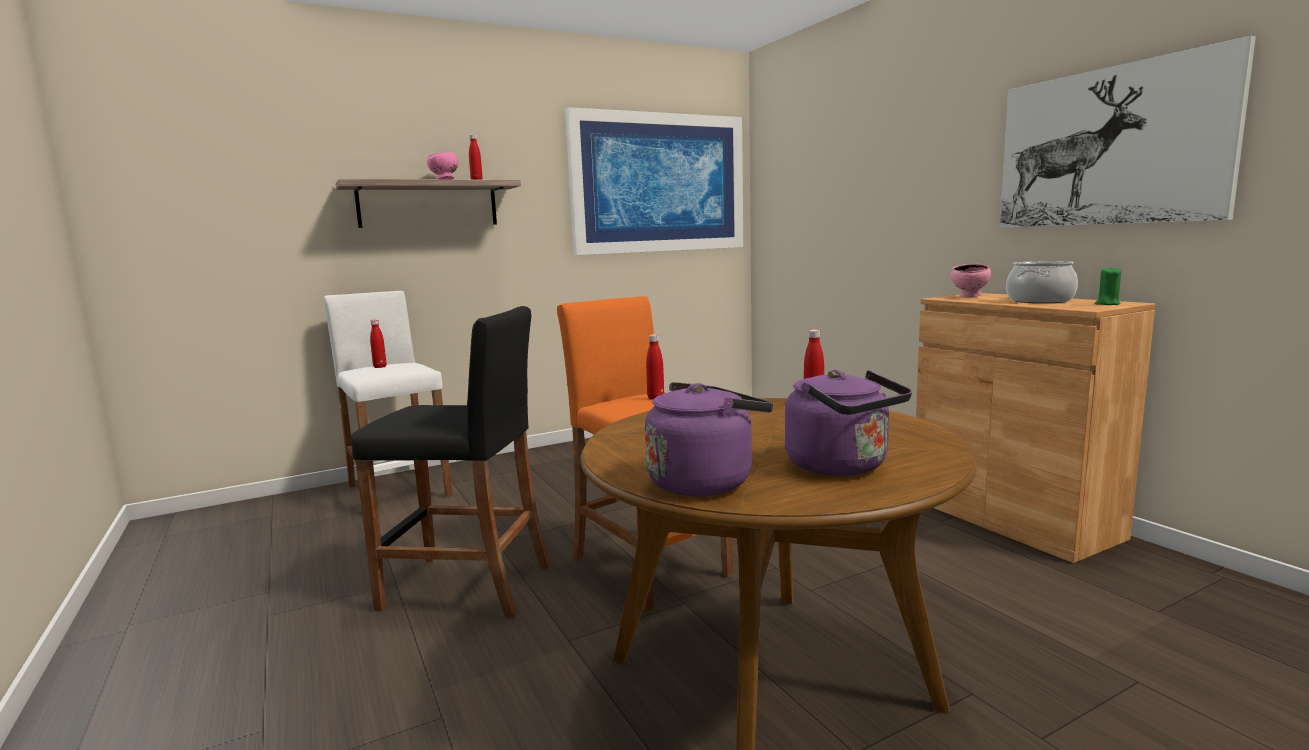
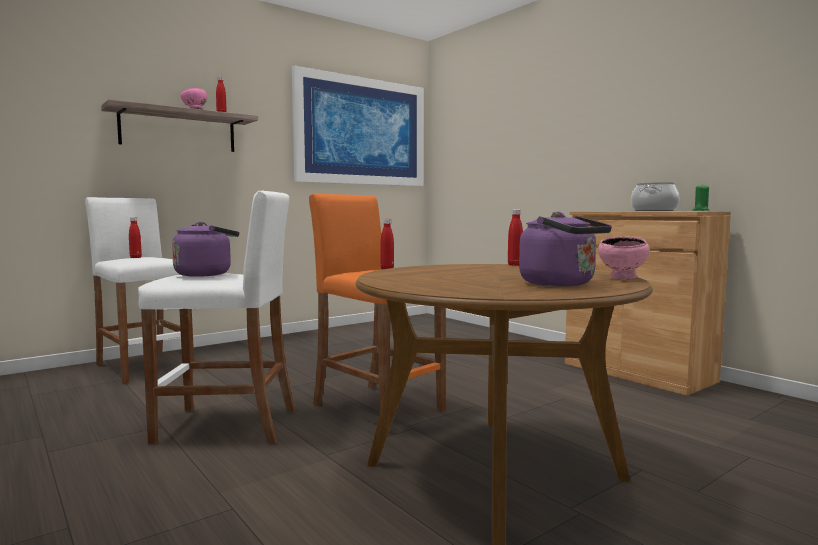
camera: 10 degrees left, 5 degrees down
black stool [351,306,551,619] -> white stool [138,190,295,445]
purple kettle [645,382,773,496] -> purple kettle moved to [172,222,239,277]
pink bowl [951,264,991,297] -> pink bowl moved to [598,236,650,280]
picture [1000,36,1256,228] -> none

